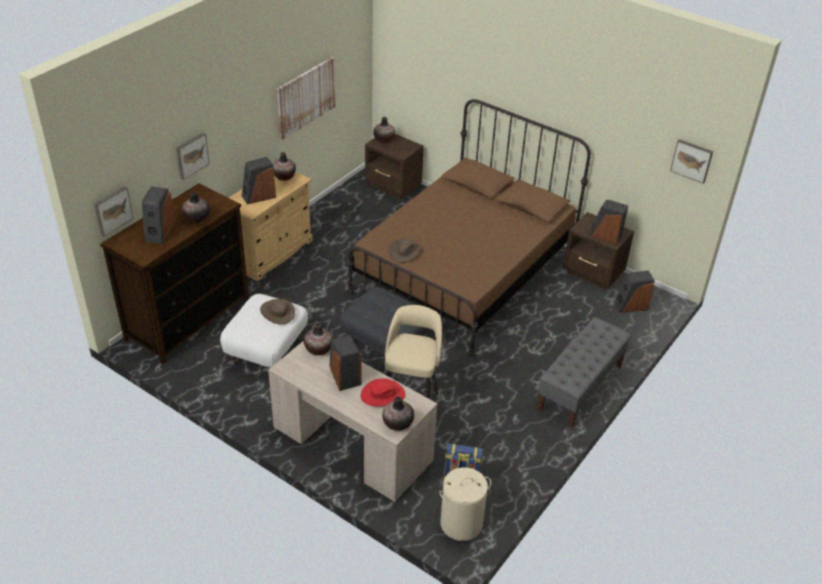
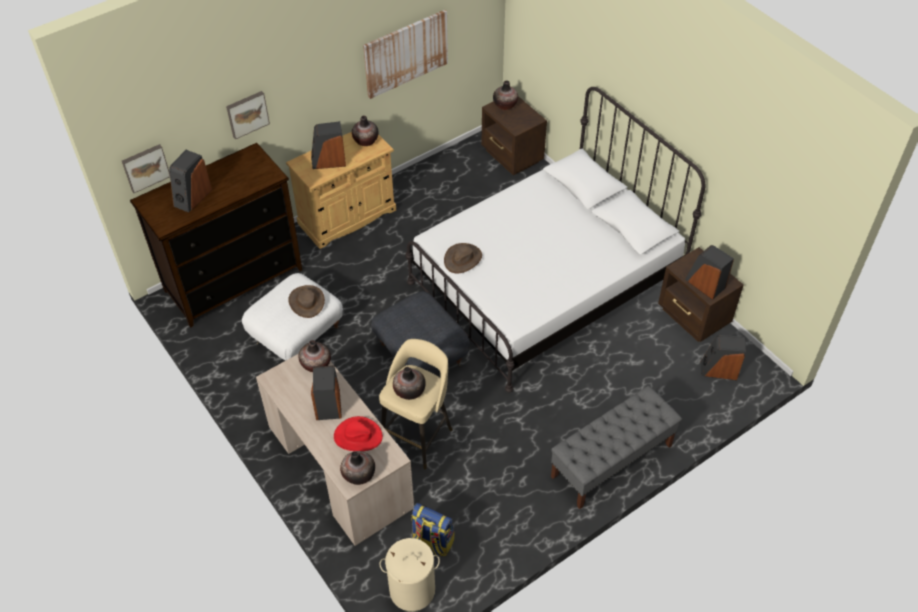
camera: 20 degrees right, 10 degrees up
vase [182,191,210,223] -> vase moved to [393,367,425,400]
brown bed [346,99,591,356] -> white bed [405,87,705,393]
picture [670,139,713,183] -> none

